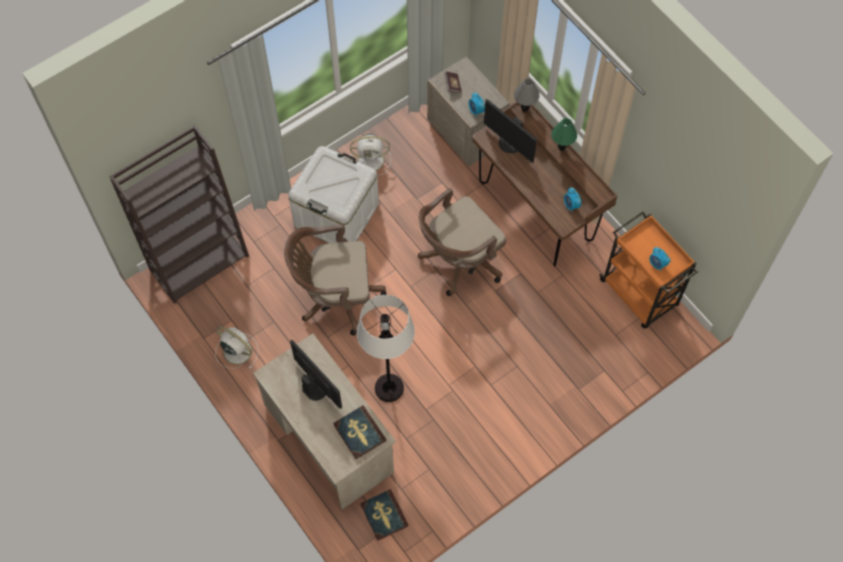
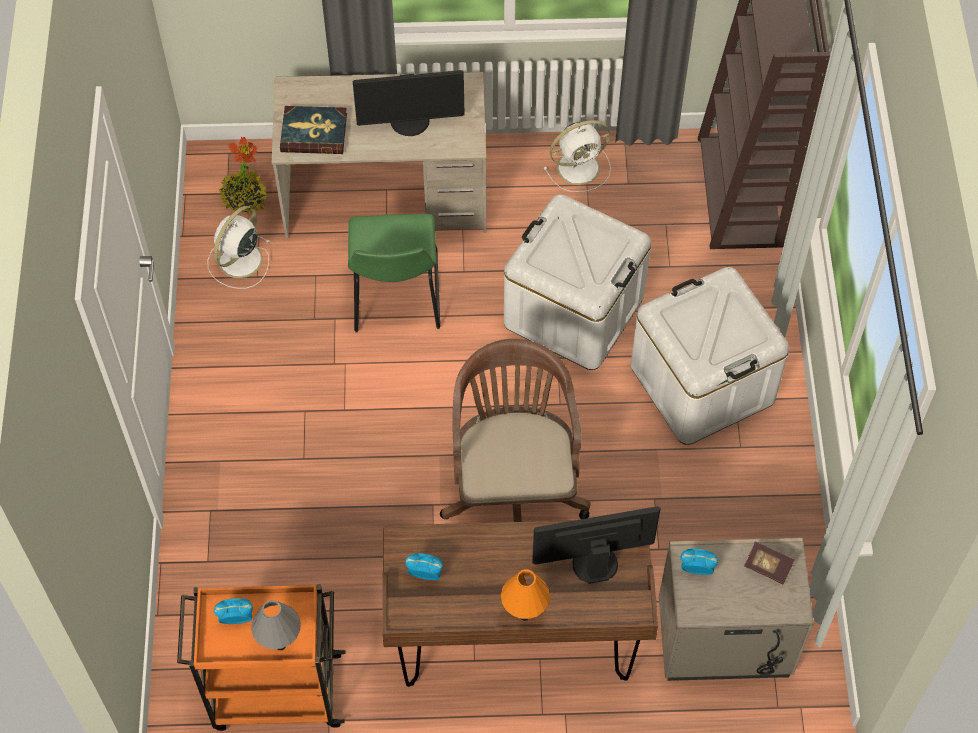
camera: 125 degrees right, 5 degrees down
brown office chair [284,224,387,335] -> white storage box [504,194,651,370]
white fan [350,134,391,176] -> white fan moved to [208,206,270,289]
white floor lamp [357,295,415,402] -> green chair [348,214,441,332]
book [360,489,409,541] -> potted plant [218,137,268,216]
grey table lamp [514,78,540,112] -> grey table lamp moved to [251,600,301,650]
green table lamp [551,118,577,151] -> orange table lamp [501,569,550,621]

